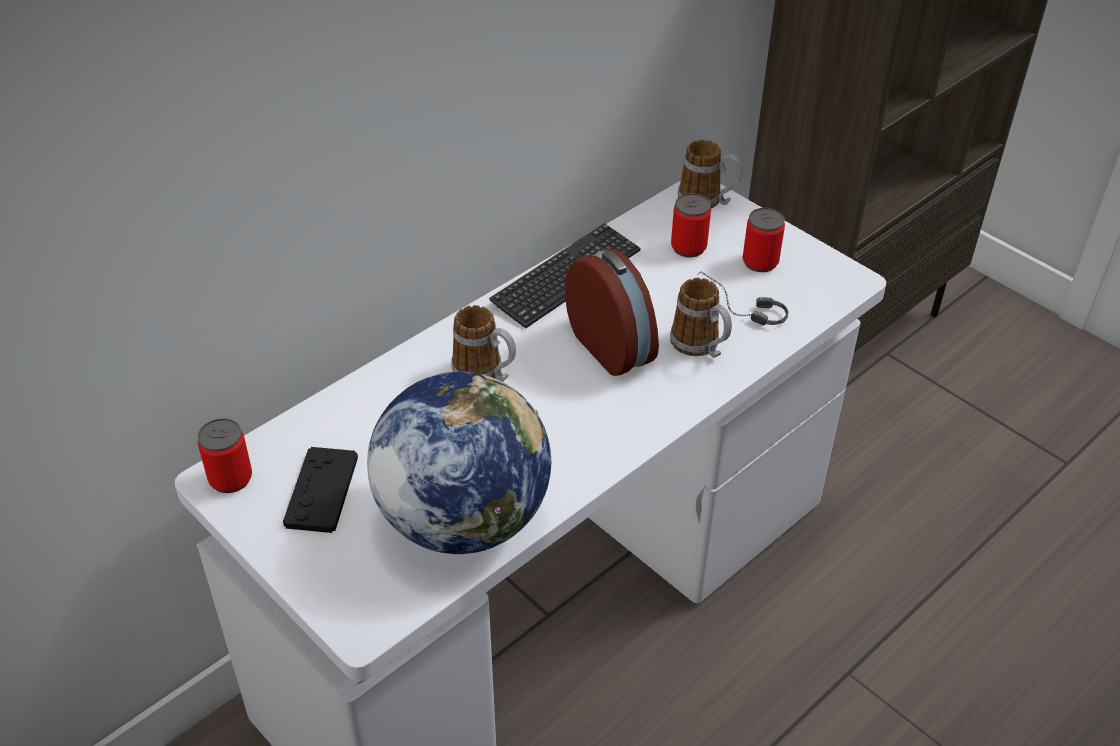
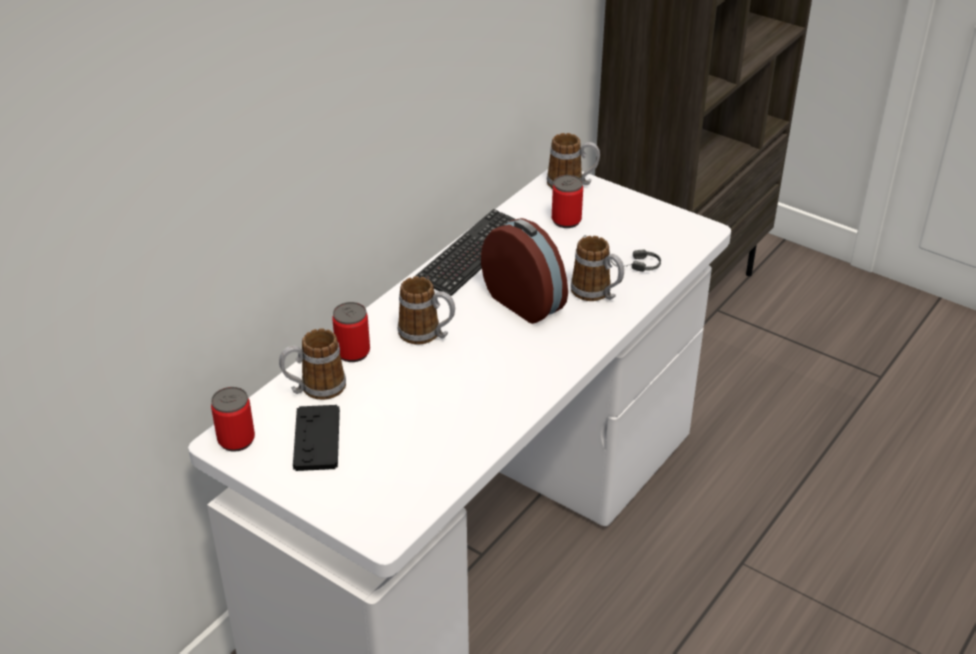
camera: 10 degrees left, 5 degrees down
globe [367,372,551,554] -> none
can [743,208,785,272] -> can moved to [332,302,370,362]
none -> mug [279,328,346,400]

